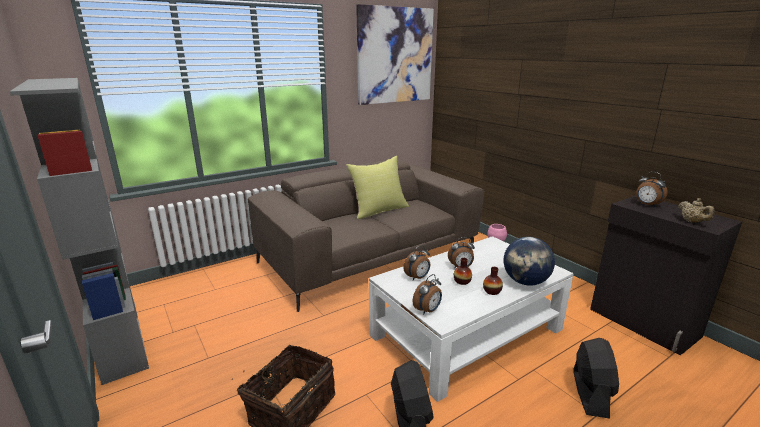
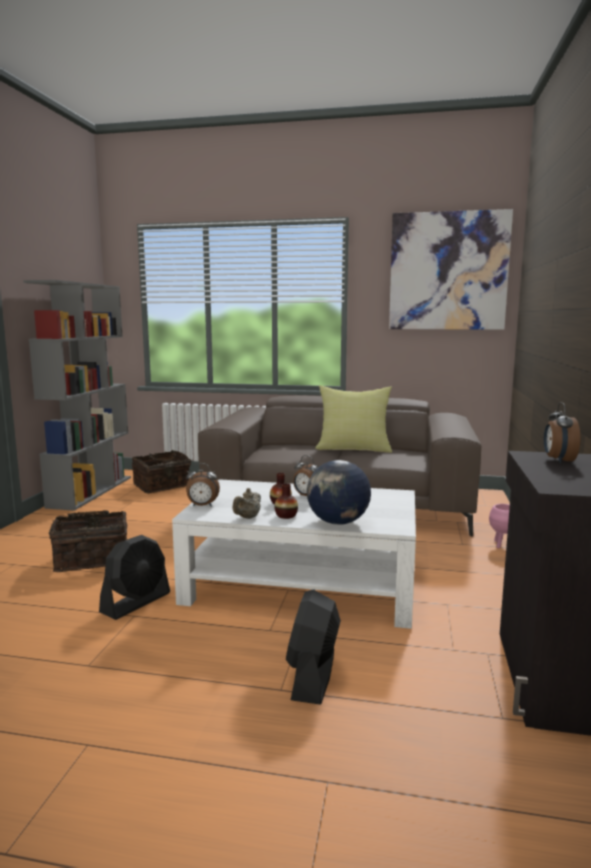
camera: 45 degrees right, 10 degrees down
alarm clock [403,245,430,280] -> none
black fan [573,338,619,419] -> black fan turned 135 degrees clockwise [286,589,341,705]
beige teapot [678,198,715,223] -> beige teapot moved to [233,488,261,519]
none -> basket [132,450,191,494]

